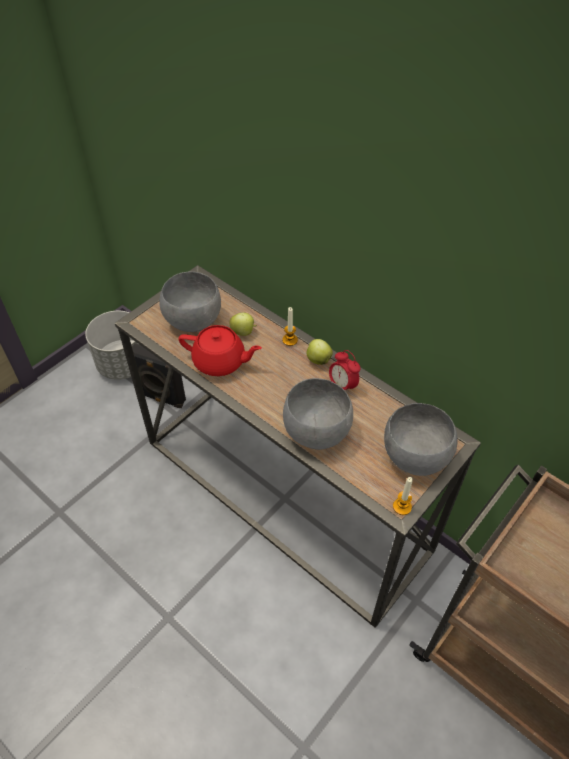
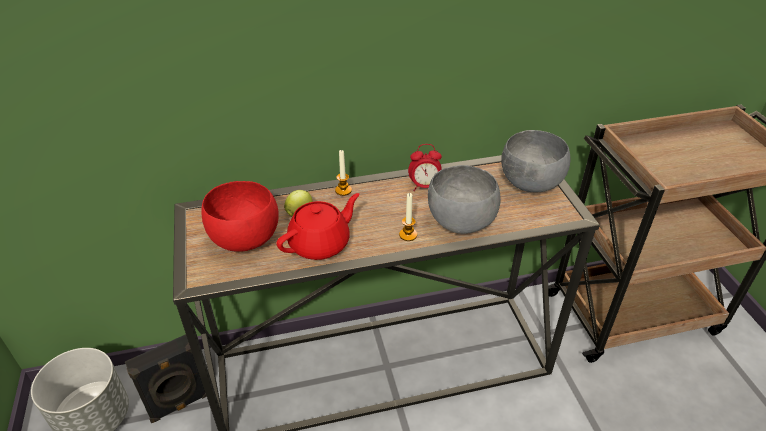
camera: 55 degrees left, 10 degrees down
grey bowl [159,271,221,332] -> red bowl [201,181,279,252]
apple [307,339,333,365] -> none
candle [393,477,413,515] -> candle moved to [399,193,417,241]

